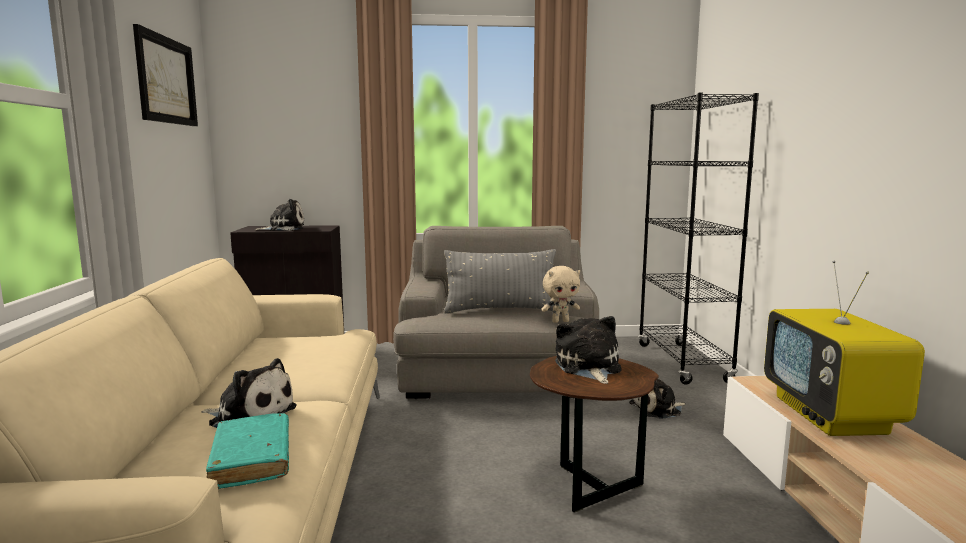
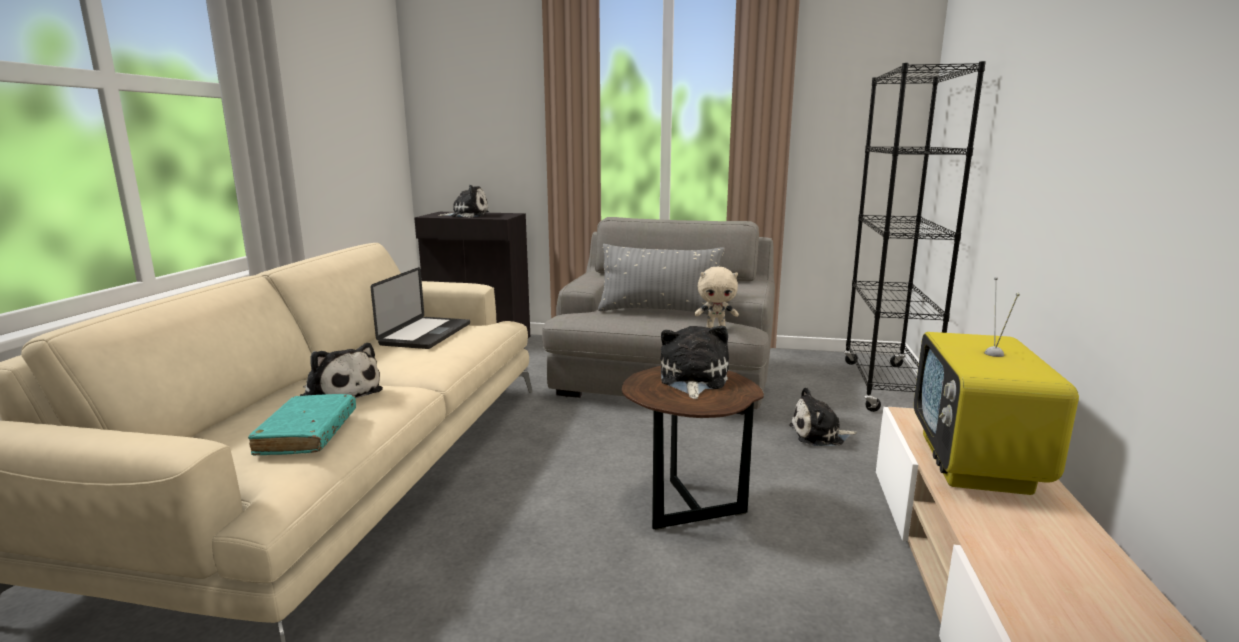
camera: 15 degrees right, 5 degrees up
picture [133,24,198,126] -> none
none -> laptop [371,267,470,349]

